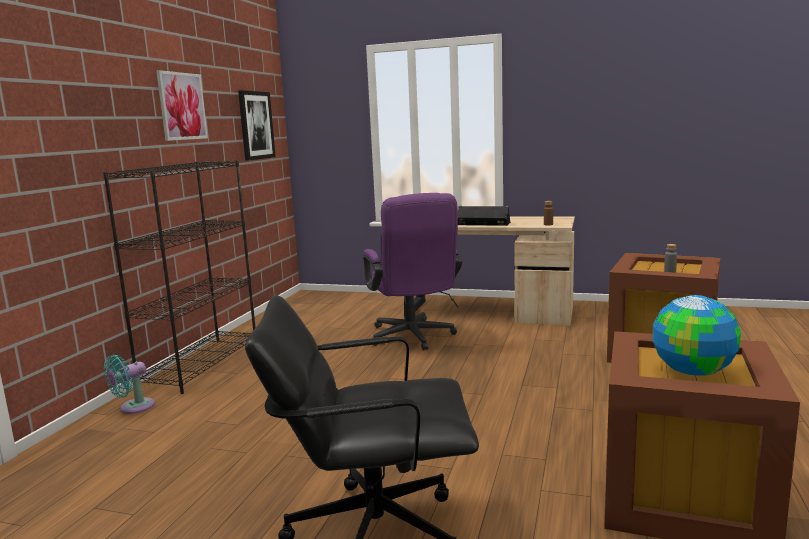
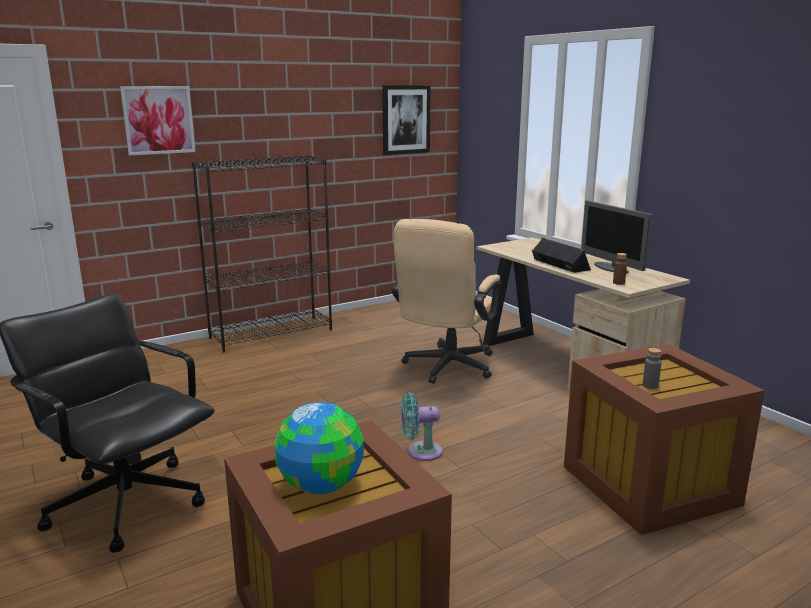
camera: 40 degrees right, 5 degrees up
turquoise fan [104,355,155,414] -> turquoise fan moved to [401,392,443,461]
picture [156,70,208,141] -> picture moved to [120,86,195,155]
purple office chair [363,193,462,350] -> beige office chair [392,219,501,384]
none -> monitor [581,201,652,274]

